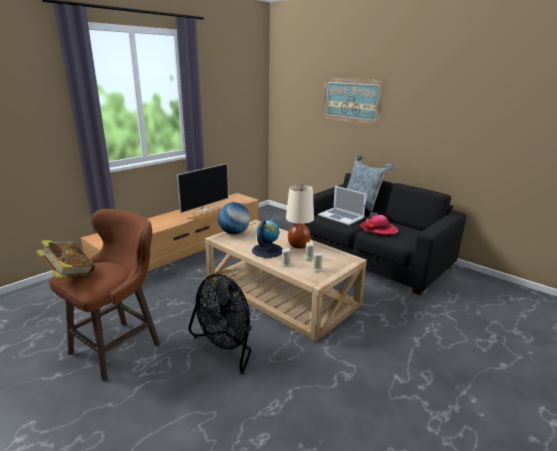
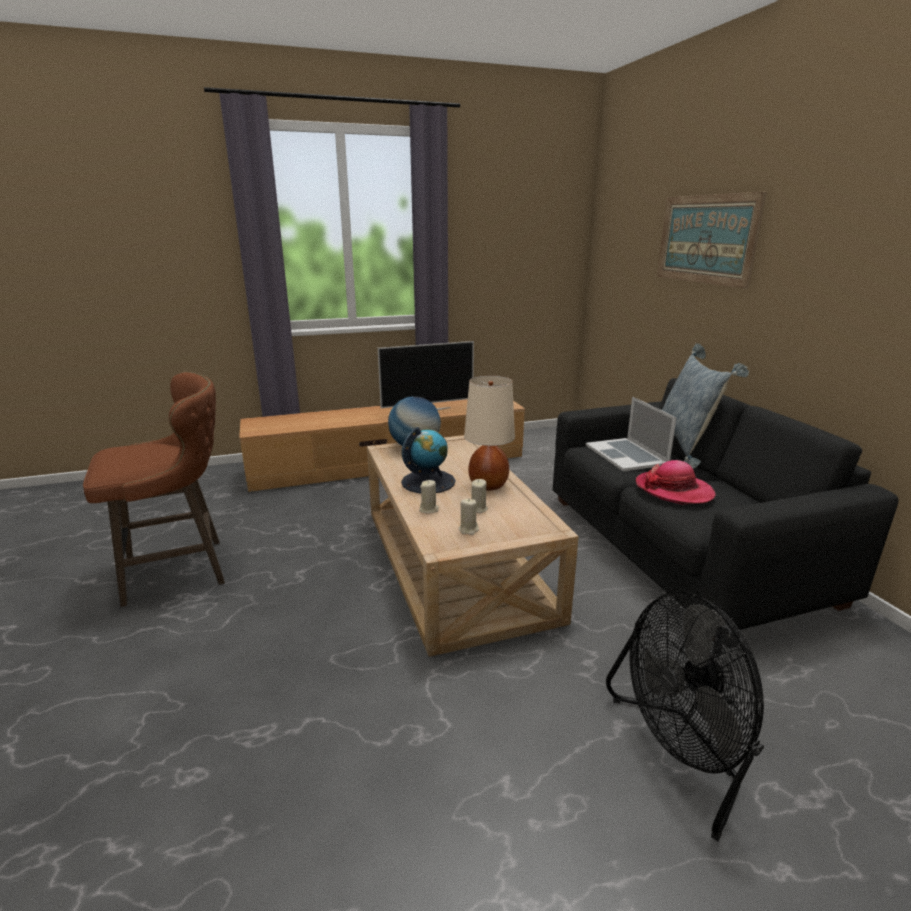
camera: 30 degrees right, 0 degrees up
book [37,240,95,279] -> none
black fan [189,274,252,374] -> black fan moved to [606,591,764,841]

